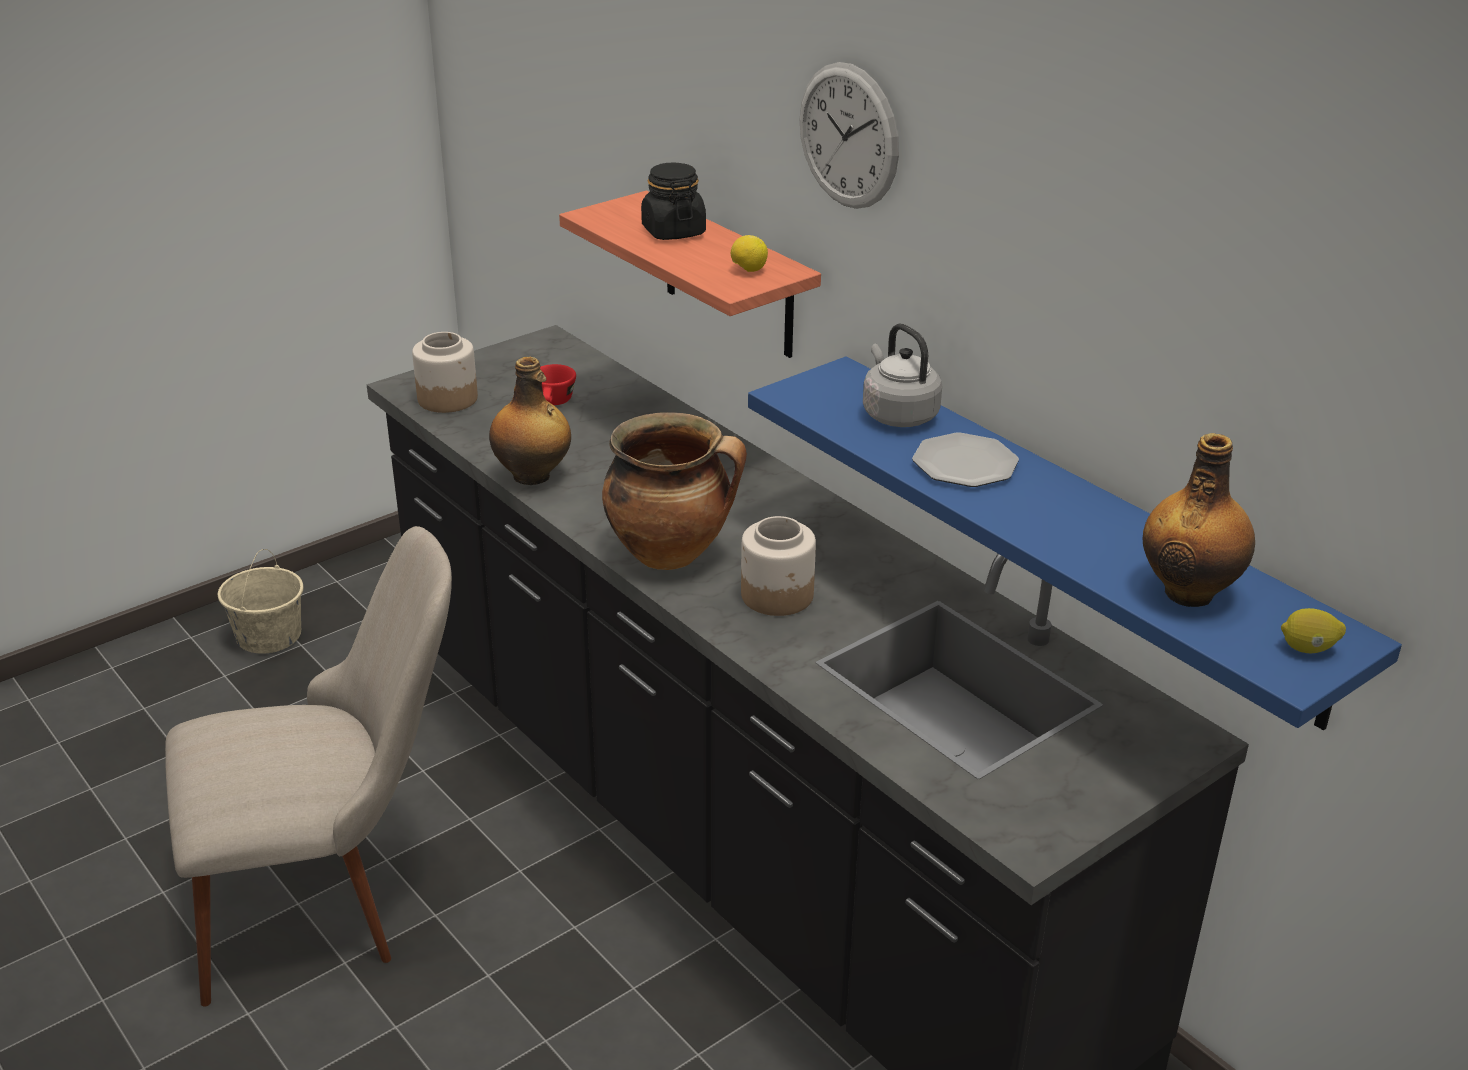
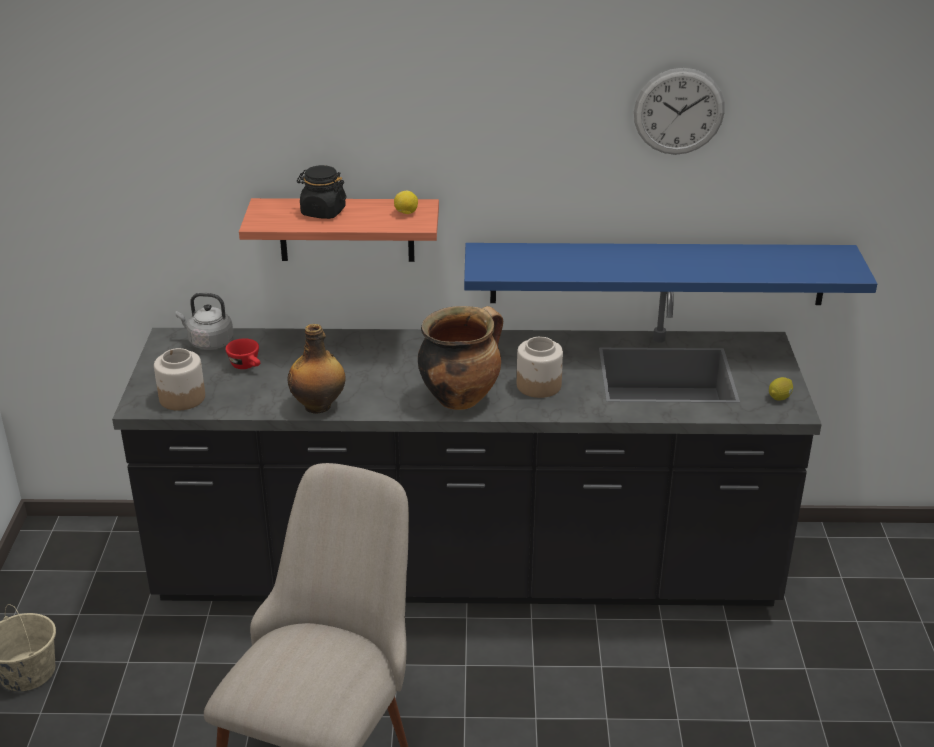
camera: 50 degrees left, 0 degrees up
wall clock [800,62,899,209] -> wall clock moved to [634,68,725,155]
grey kettle [863,324,942,427] -> grey kettle moved to [176,293,234,350]
plate [912,433,1019,487] -> none
bottle [1143,433,1255,607] -> none
lemon [1281,608,1346,653] -> lemon moved to [769,377,793,401]

